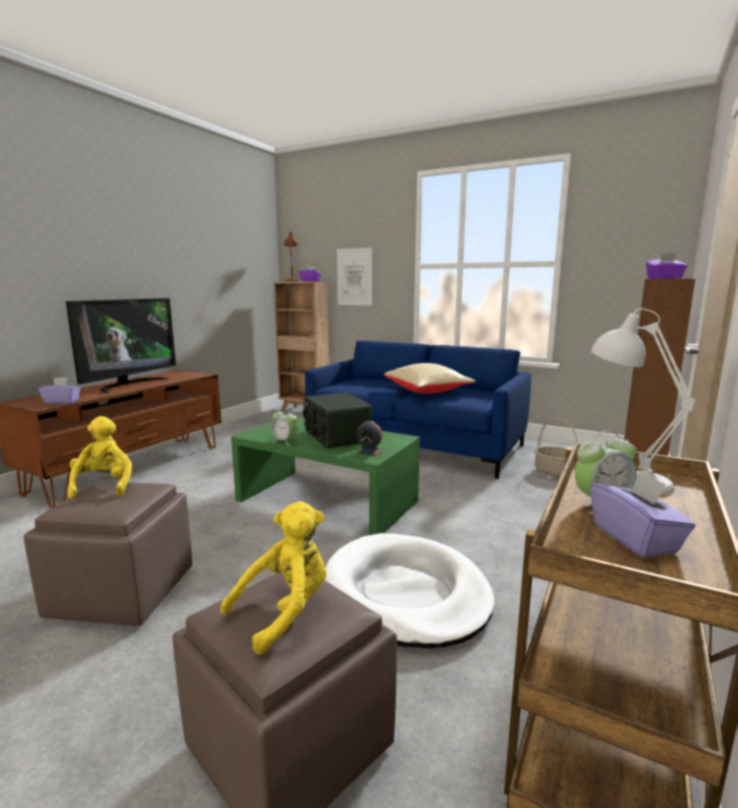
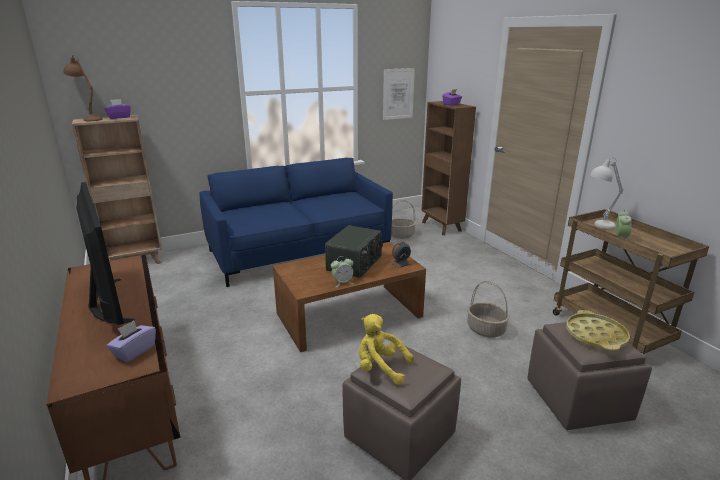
camera: 55 degrees left, 10 degrees up
yellow plush toy [220,501,326,655] -> yellow tray [566,310,630,351]
green coffee table [231,417,420,535] -> brown coffee table [273,242,426,352]
radio [303,392,372,449] -> radio turned 75 degrees counterclockwise [325,225,383,278]
white dog bed [325,533,495,648] -> basket [467,281,509,338]
picture [337,248,372,305] -> picture moved to [383,68,415,120]
beige pillow [384,363,475,394] -> none
purple tissue box [590,470,695,557] -> none

